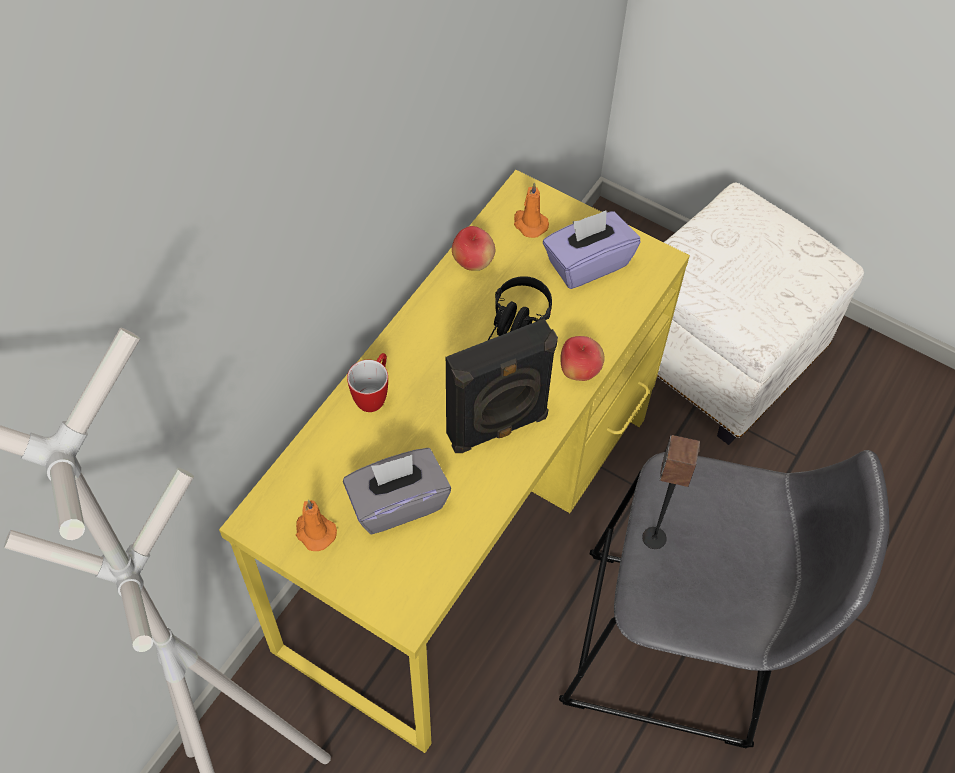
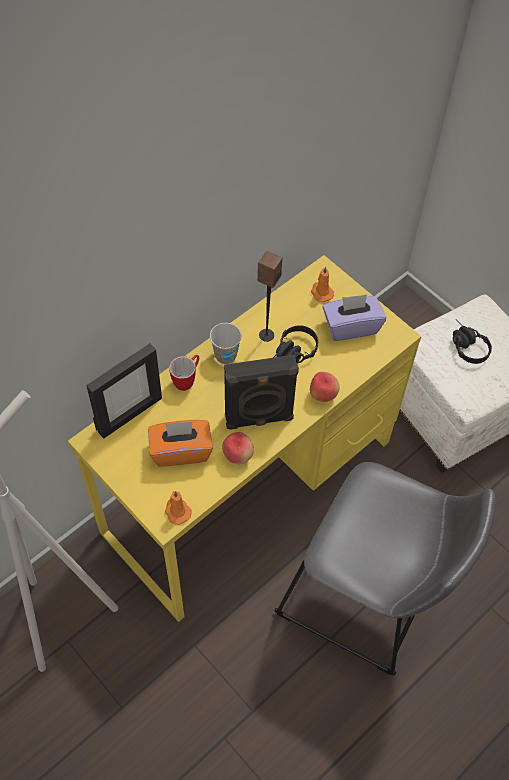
camera: 15 degrees right, 0 degrees up
orange candle [296,500,337,551] -> orange candle moved to [165,491,192,525]
grey tissue box [343,448,451,534] -> orange tissue box [148,420,213,466]
apple [452,226,495,271] -> apple moved to [222,432,254,464]
speaker [642,435,700,549] -> speaker moved to [257,251,282,342]
none -> picture frame [86,343,162,439]
none -> cup [210,323,242,364]
none -> black headphones [453,319,492,364]

